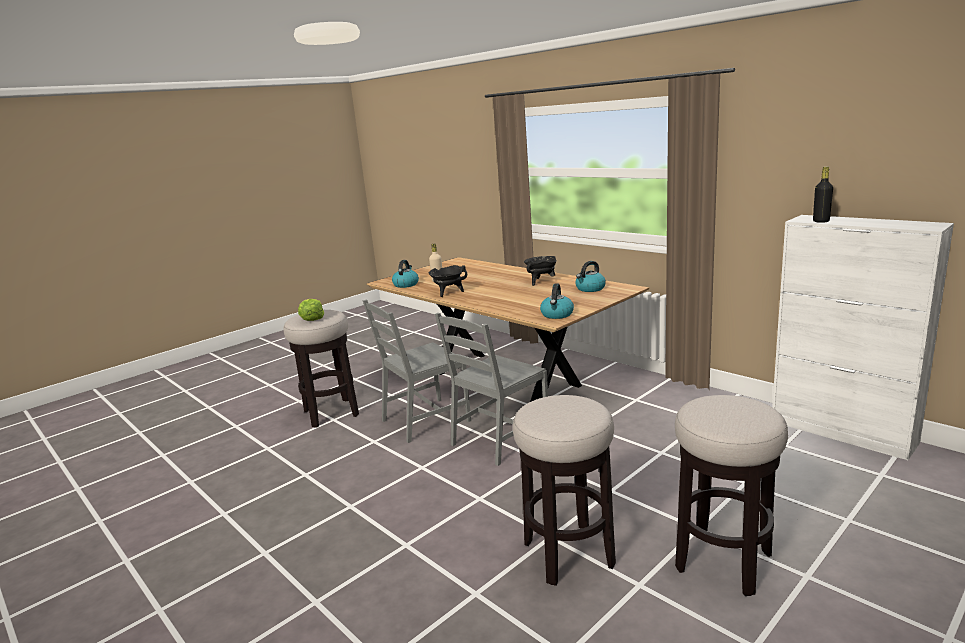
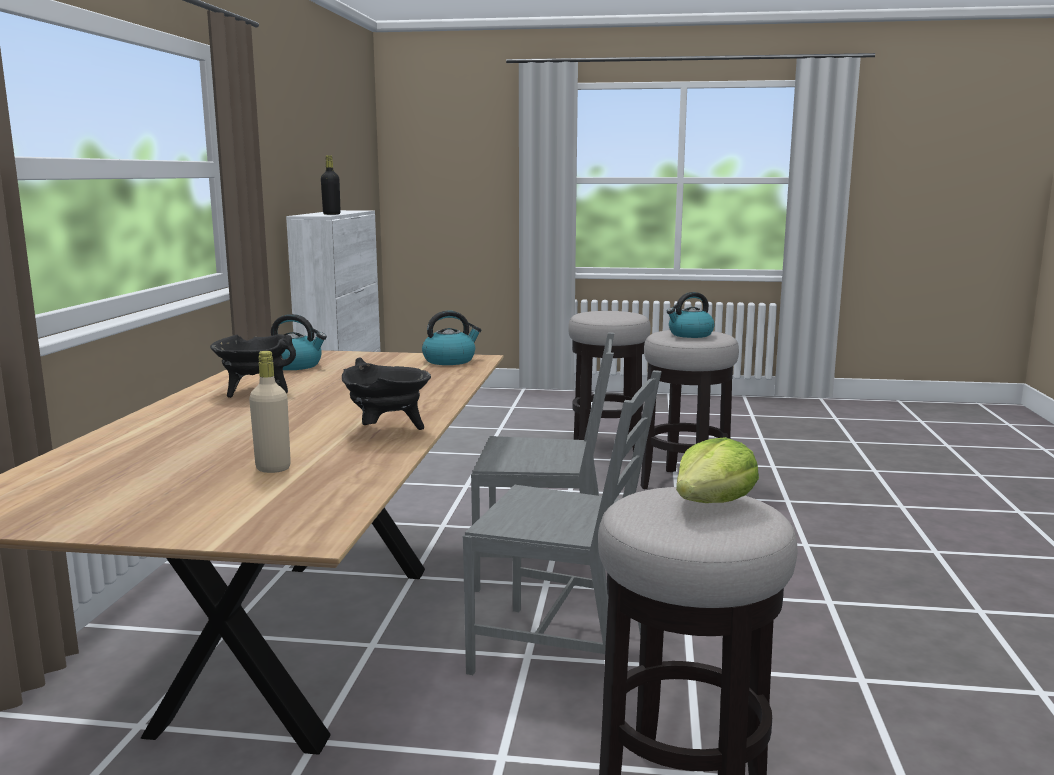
camera: 130 degrees left, 5 degrees down
kettle [392,260,419,288] -> kettle moved to [667,292,715,338]

